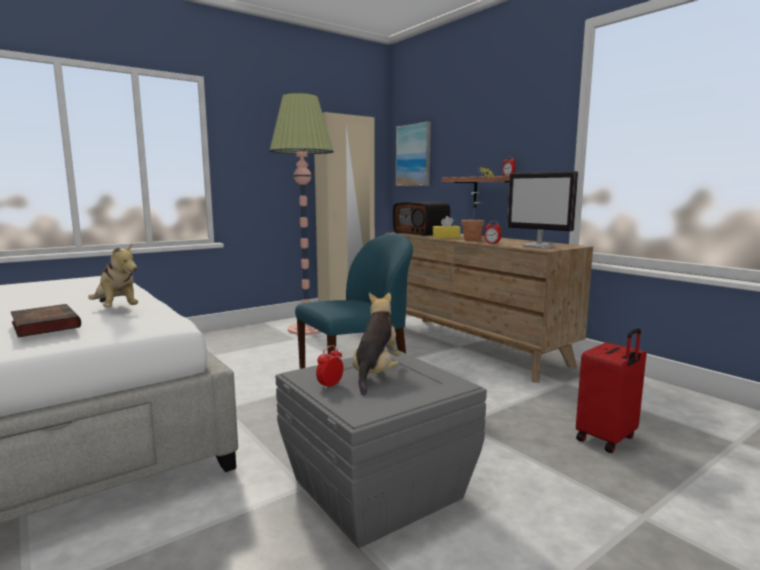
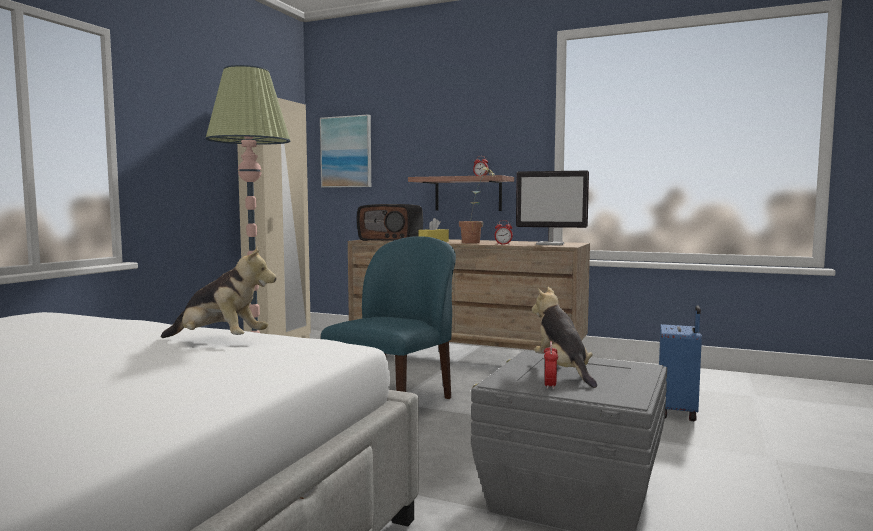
camera: 30 degrees left, 5 degrees down
book [10,304,81,338] -> none
red suitcase [576,328,646,453] -> blue suitcase [659,305,702,421]

